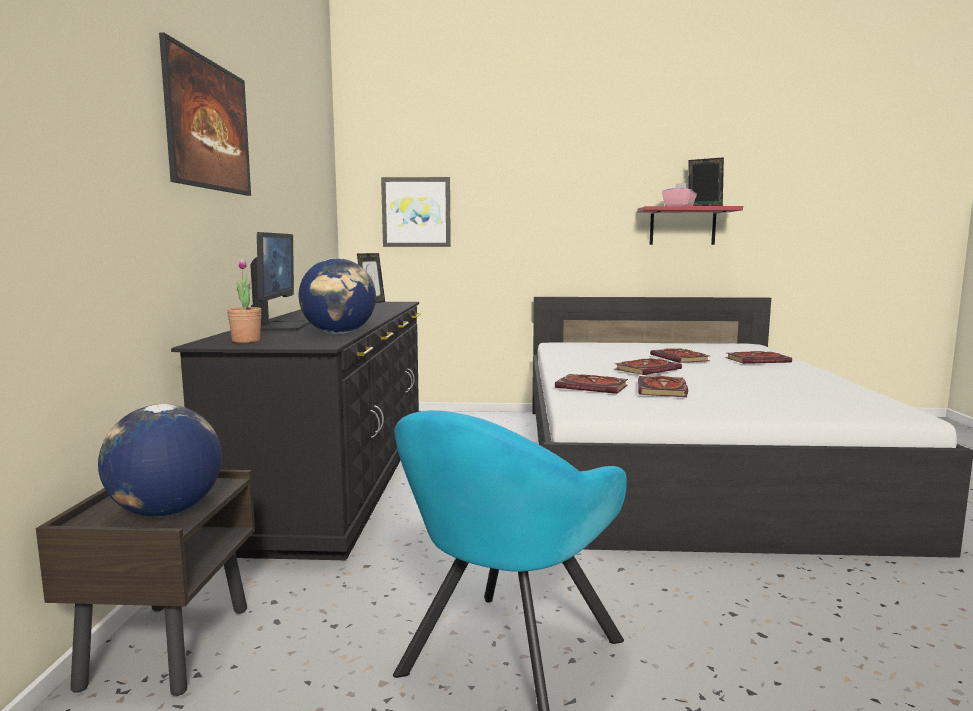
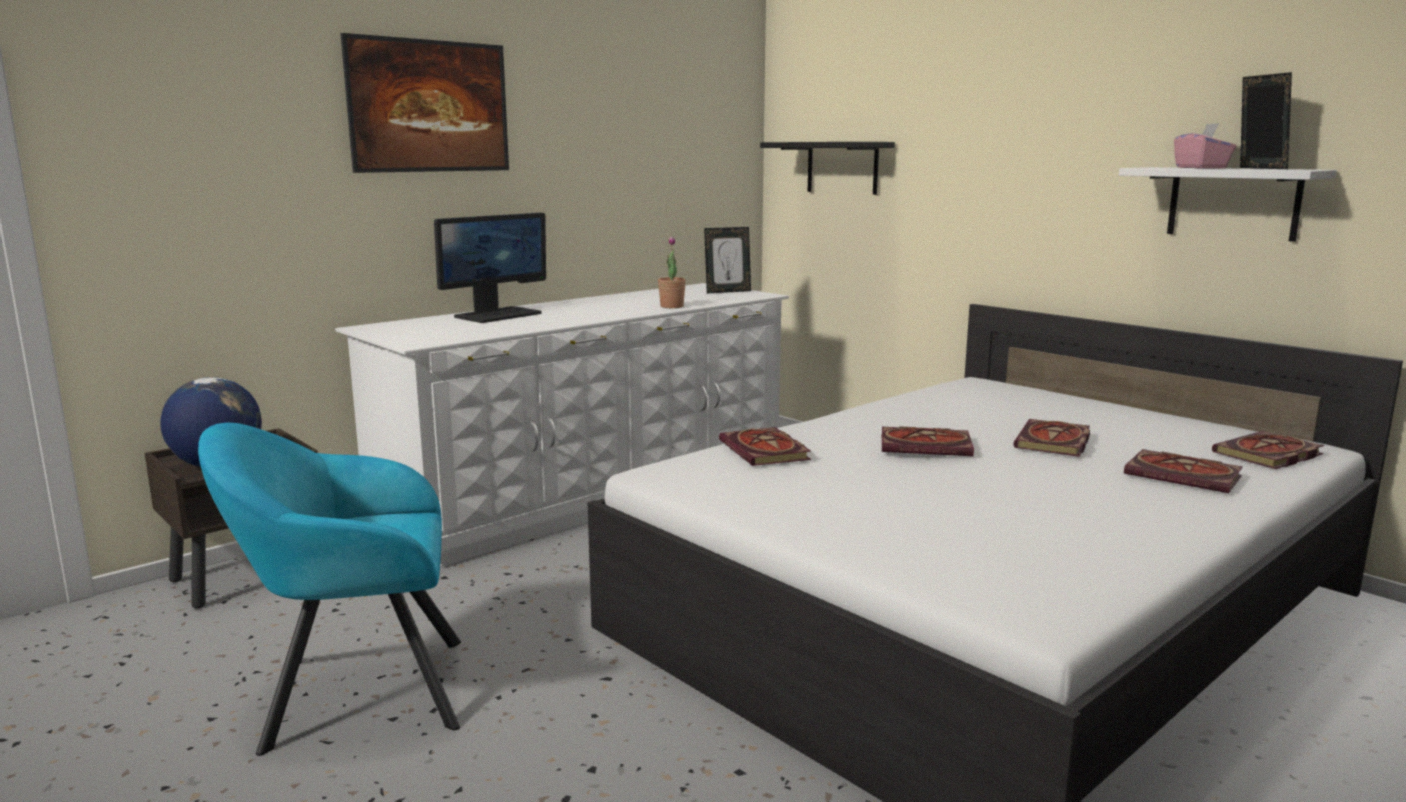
camera: 45 degrees right, 5 degrees up
black dresser [171,302,421,560] -> white dresser [335,283,789,567]
potted plant [227,259,262,343] -> potted plant moved to [658,236,686,308]
globe [299,258,376,334] -> none
picture [381,177,451,247] -> black shelf [760,142,895,195]
red shelf [637,206,743,245] -> white shelf [1119,167,1337,242]
book [638,376,688,397] -> book moved to [1212,431,1325,469]

